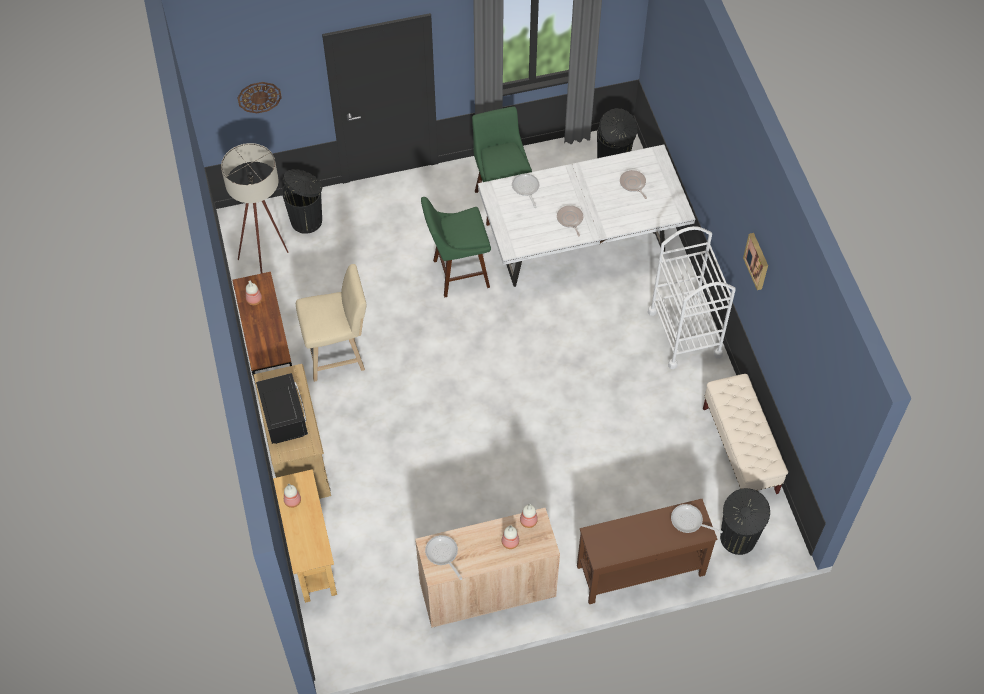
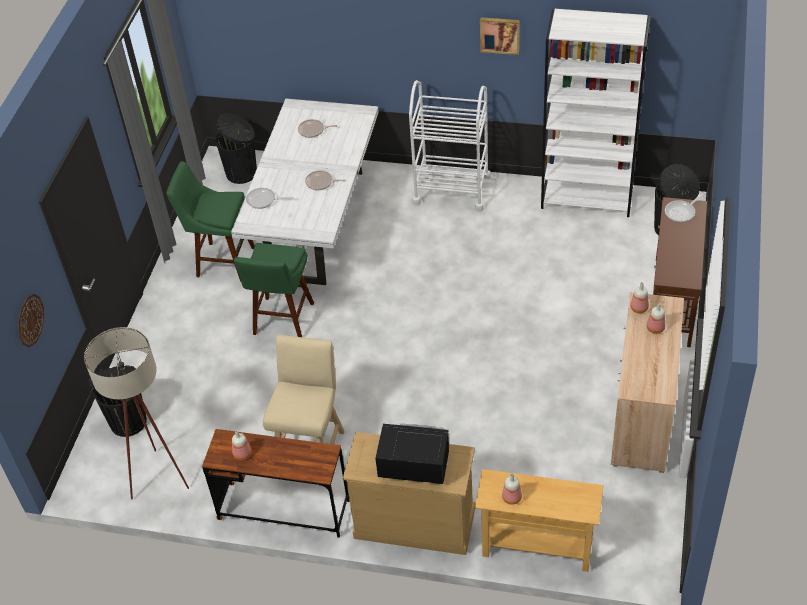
camera: 60 degrees left, 10 degrees down
frying pan [425,535,463,580] -> none
beige bench [703,374,788,494] -> white bookcase [541,9,650,217]

